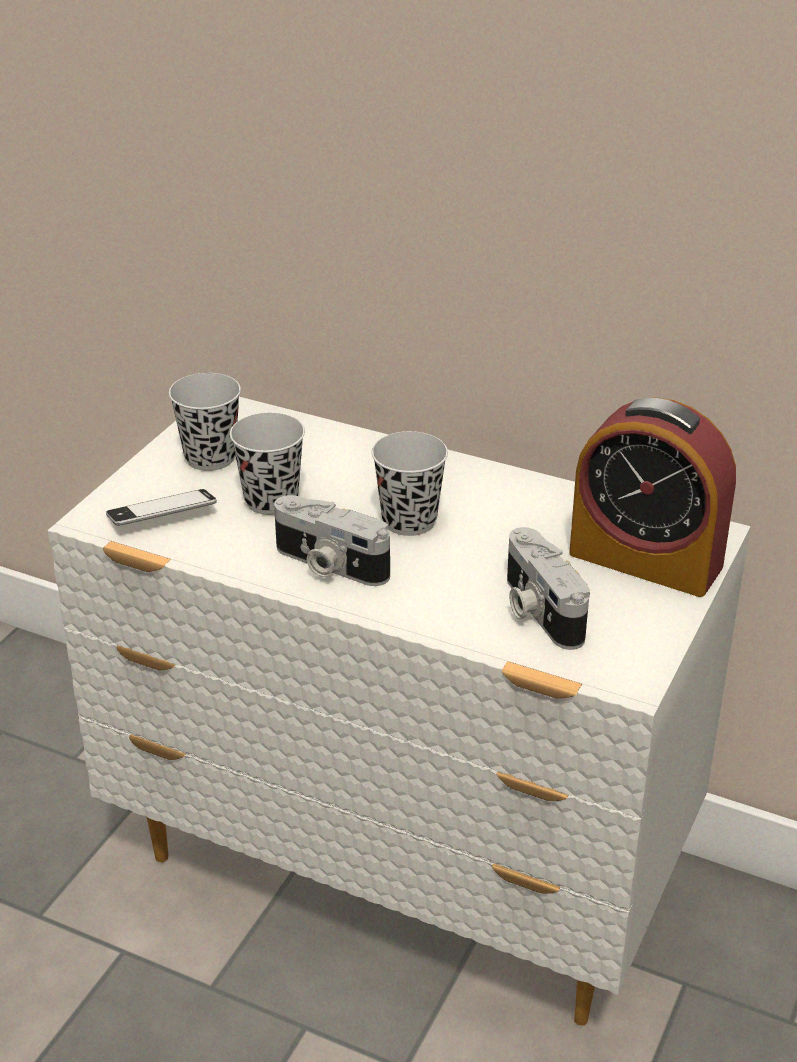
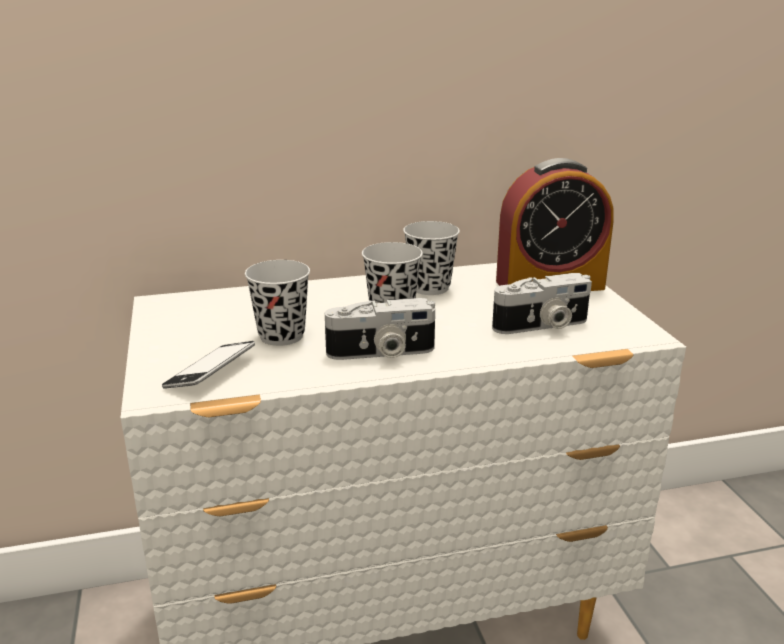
camera: 40 degrees left, 10 degrees down
black cup [169,373,241,471] -> black cup moved to [403,221,460,295]
camera [507,527,590,650] -> camera turned 45 degrees counterclockwise [492,273,592,334]

